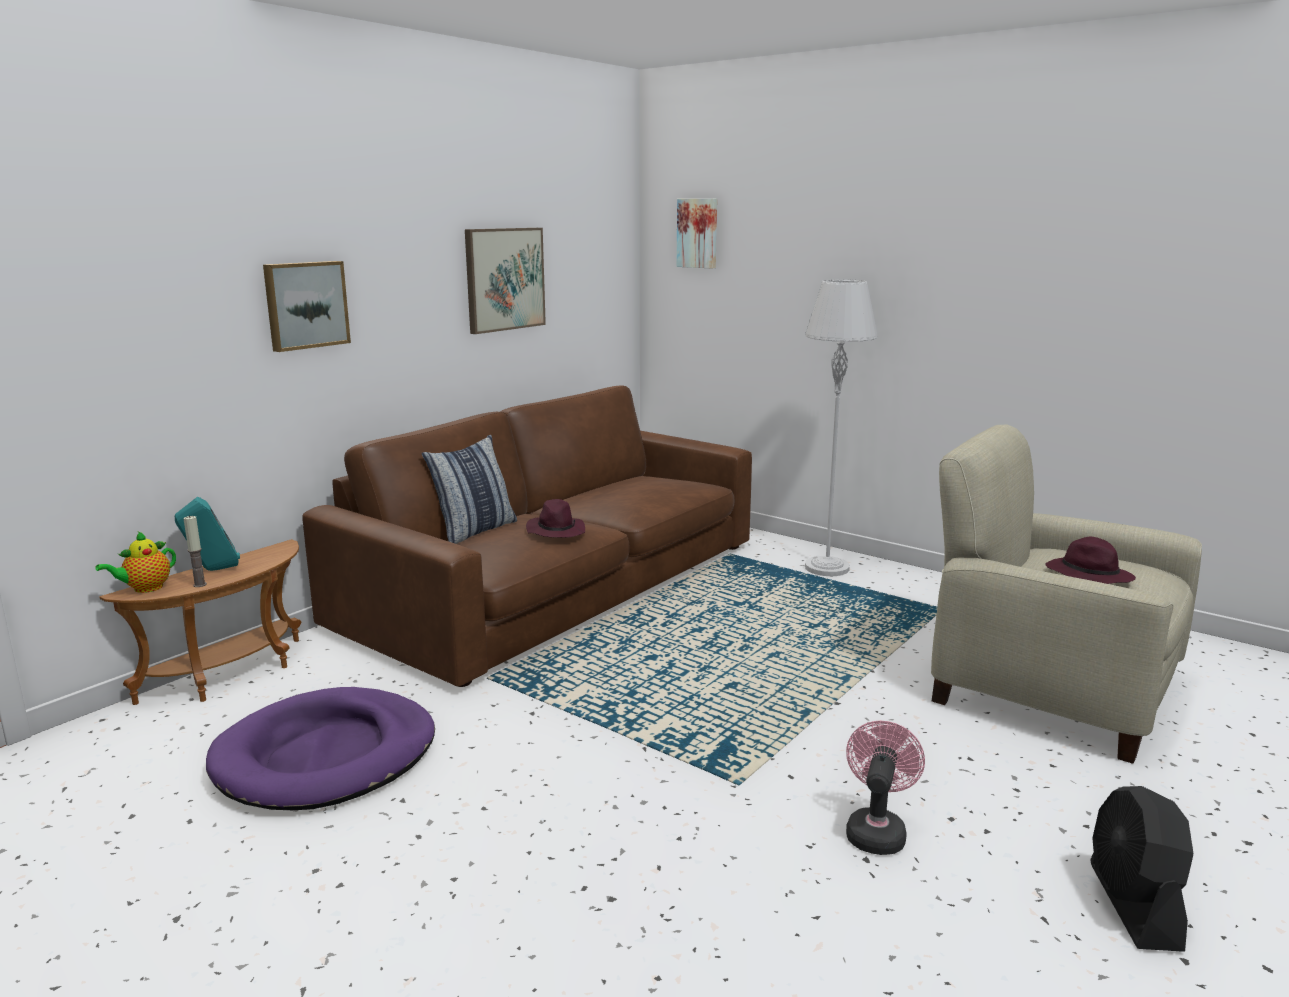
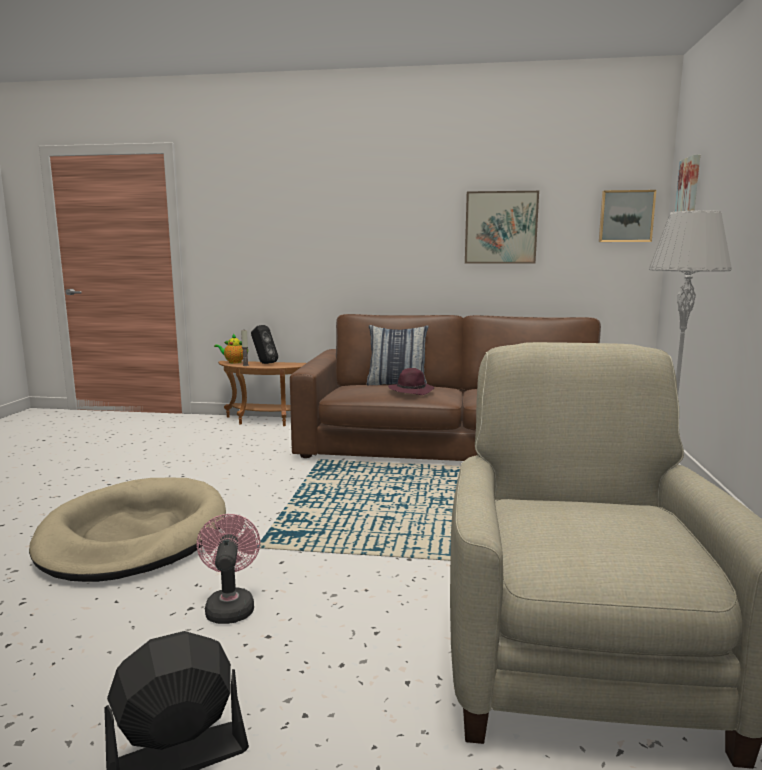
camera: 60 degrees right, 5 degrees down
turquoise speaker [175,497,240,571] -> black speaker [251,325,278,364]
purple dog bed [206,687,435,810] -> none
picture [263,261,351,352] -> picture moved to [599,190,656,242]
pink fan [846,721,925,855] -> pink fan turned 90 degrees counterclockwise [197,514,260,624]
purple hat [1046,537,1136,584] -> none
none -> beige dog bed [29,478,226,582]

